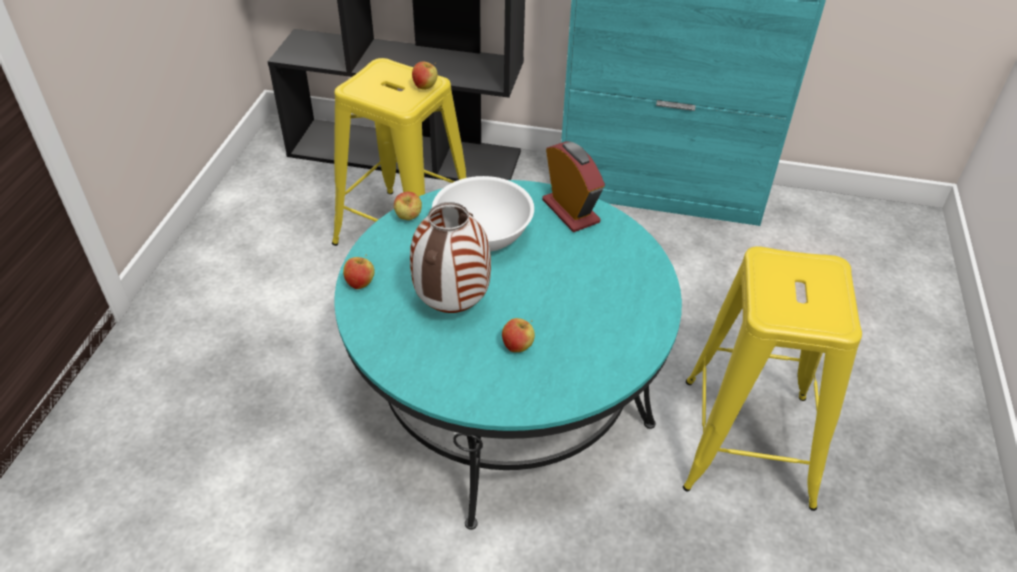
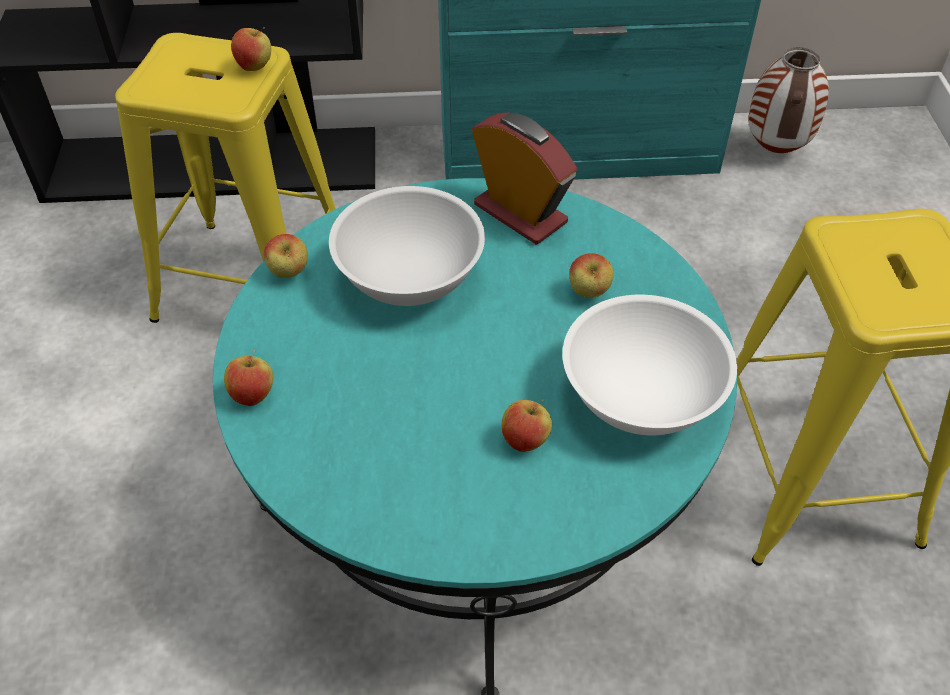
camera: 15 degrees left, 5 degrees up
vase [410,202,491,313] -> vase moved to [748,47,829,153]
none -> white bowl [562,295,737,435]
none -> apple [569,253,614,298]

